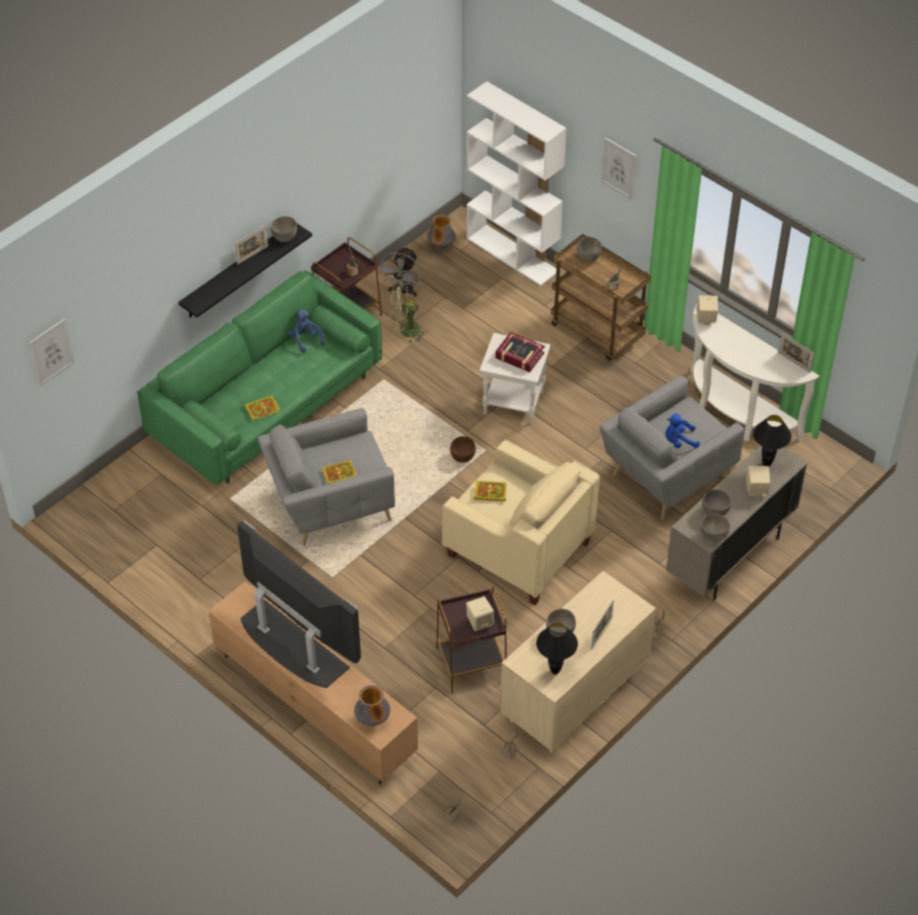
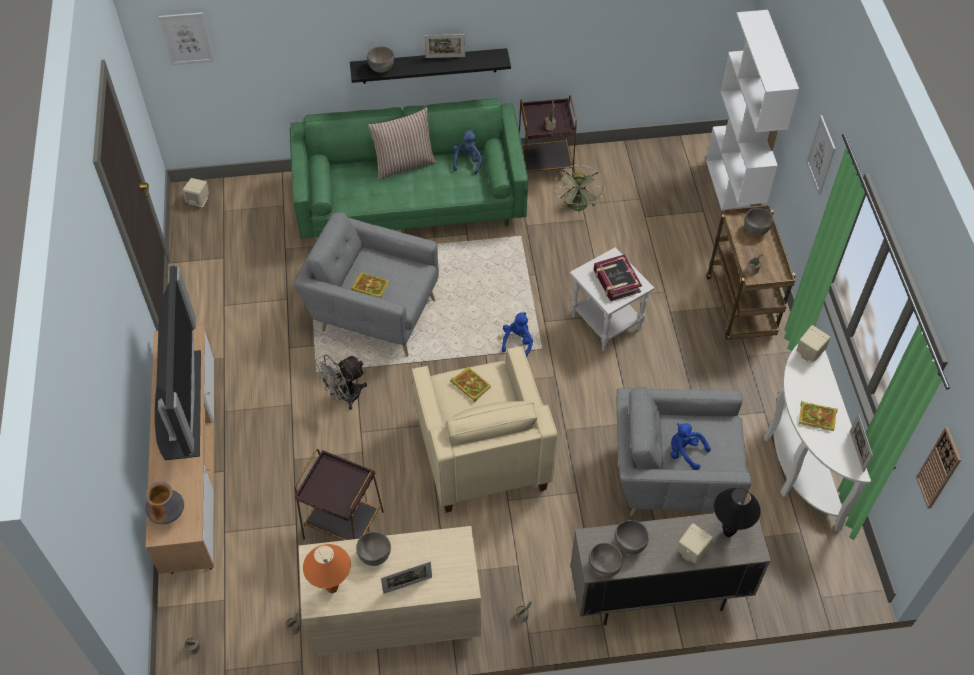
camera: 40 degrees right, 5 degrees up
book [244,395,280,421] -> book moved to [799,401,837,431]
grey bowl [271,216,297,242] -> grey bowl moved to [367,46,394,73]
grey fan [379,246,422,297] -> grey fan moved to [315,354,367,410]
green fan [390,283,428,344] -> green fan turned 120 degrees counterclockwise [555,165,604,211]
vase [428,214,456,249] -> none
brown bowl [450,436,476,463] -> blue plush toy [502,312,533,357]
beige speaker [466,596,494,631] -> beige speaker moved to [183,178,209,207]
black table lamp [536,623,578,674] -> orange table lamp [303,544,351,593]
none -> pillow [368,107,437,180]
none -> wall clock [916,427,961,509]

